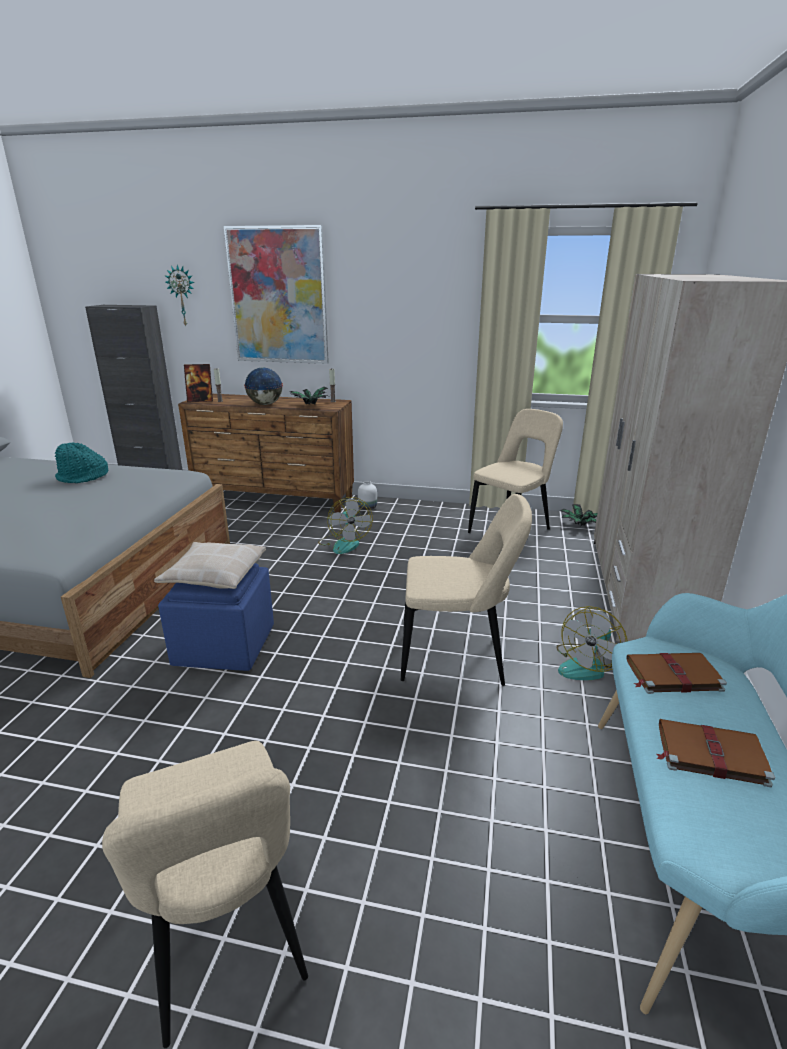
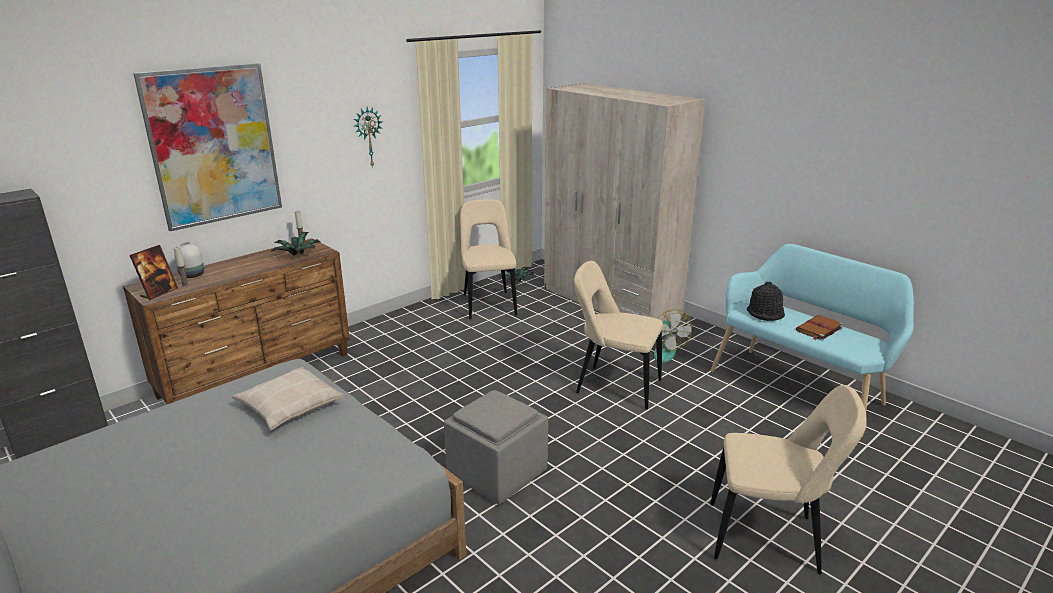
camera: 55 degrees left, 0 degrees up
turquoise hat [55,443,108,483] -> none
beige pillow [154,542,266,589] -> beige pillow moved to [232,367,343,430]
blue ottoman [158,563,274,671] -> grey ottoman [444,390,548,504]
wall clock [165,265,195,326] -> wall clock moved to [354,107,383,168]
globe [244,367,283,405] -> none
fan [318,497,373,554] -> none
white vase [358,481,377,510] -> white vase moved to [174,242,204,278]
beige chair [401,494,532,685] -> beige chair turned 105 degrees counterclockwise [574,261,663,409]
brown book [627,653,727,694] -> black hat [747,282,785,321]

